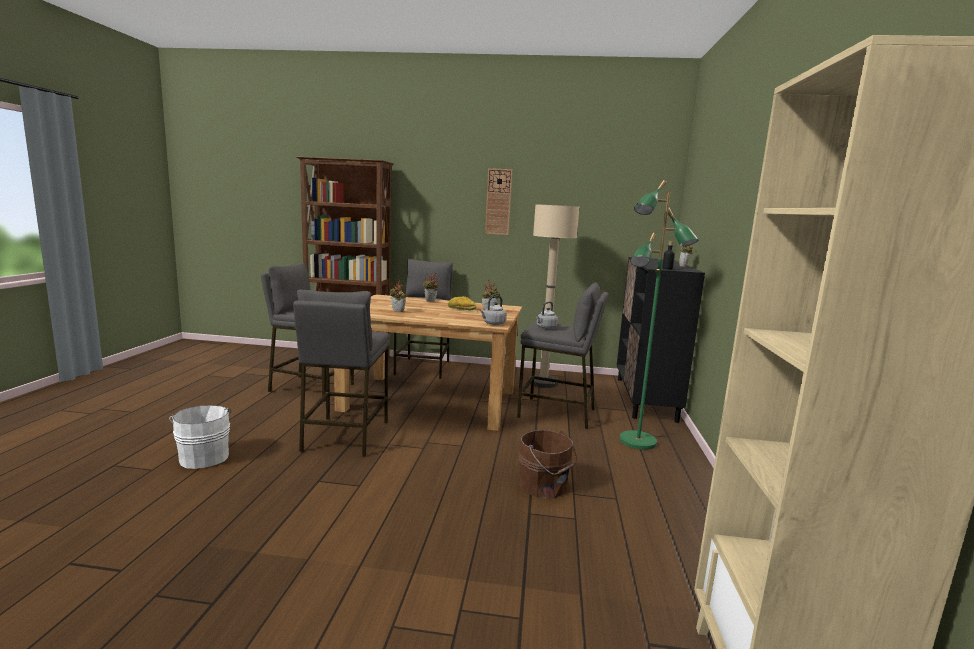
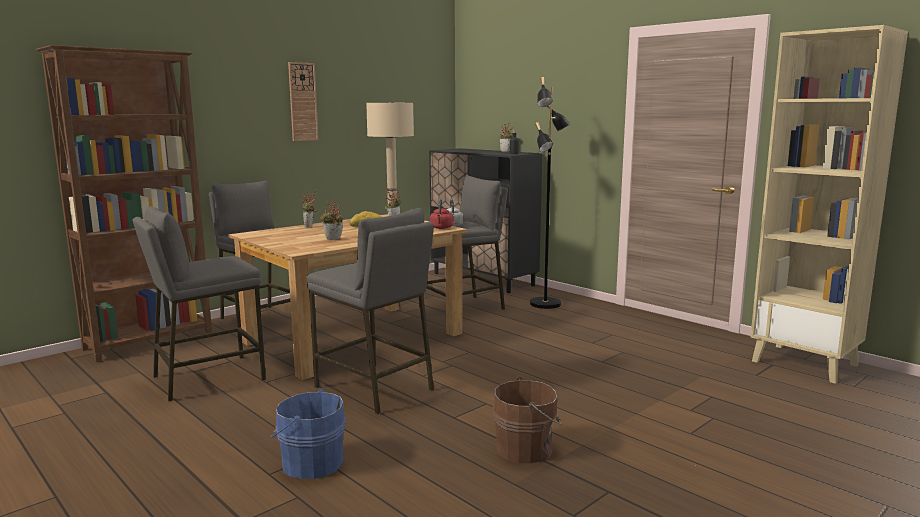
camera: 50 degrees left, 0 degrees up
white bucket [169,405,232,469] -> blue bucket [271,388,346,479]
grey kettle [479,296,507,325] -> red kettle [430,199,453,229]
brown bucket [519,430,577,499] -> brown bucket moved to [493,377,561,463]
green floor lamp [620,180,699,450] -> black floor lamp [530,77,571,309]

